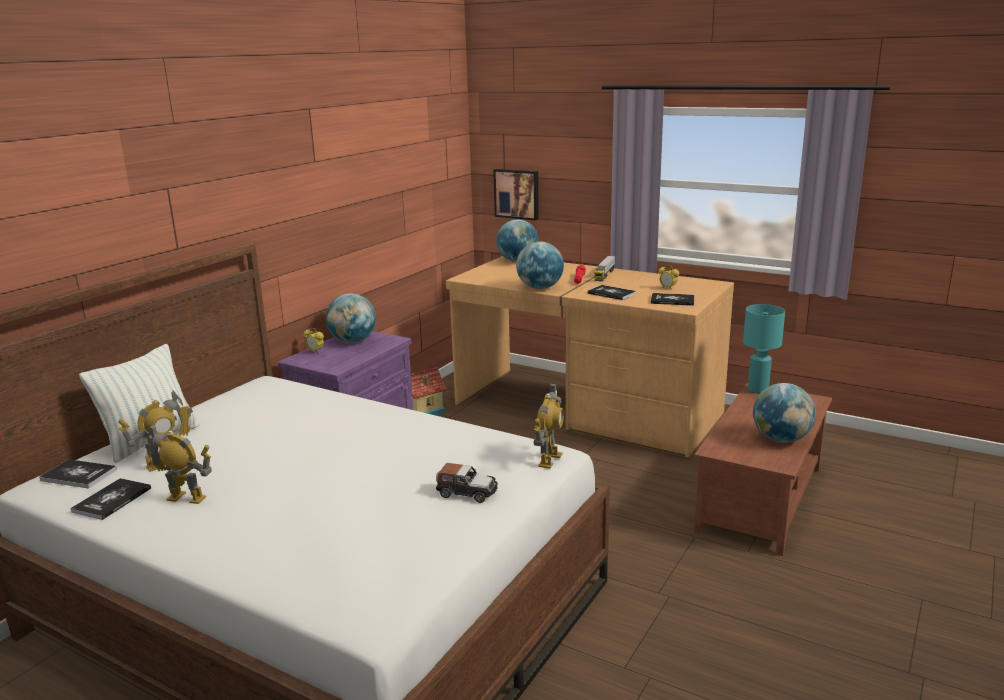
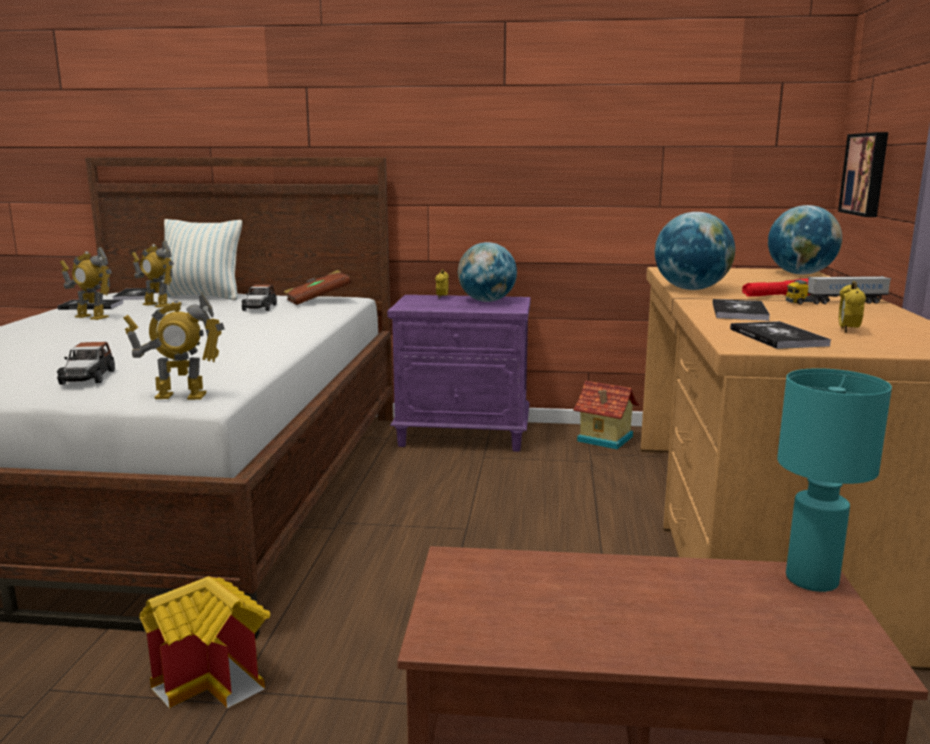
camera: 65 degrees right, 5 degrees down
toy robot [145,424,212,504] -> toy robot turned 120 degrees clockwise [60,247,112,320]
globe [753,383,816,443] -> none
none -> toy house [139,576,270,708]
none -> toy car [241,284,277,311]
none -> brown book [284,270,352,305]

